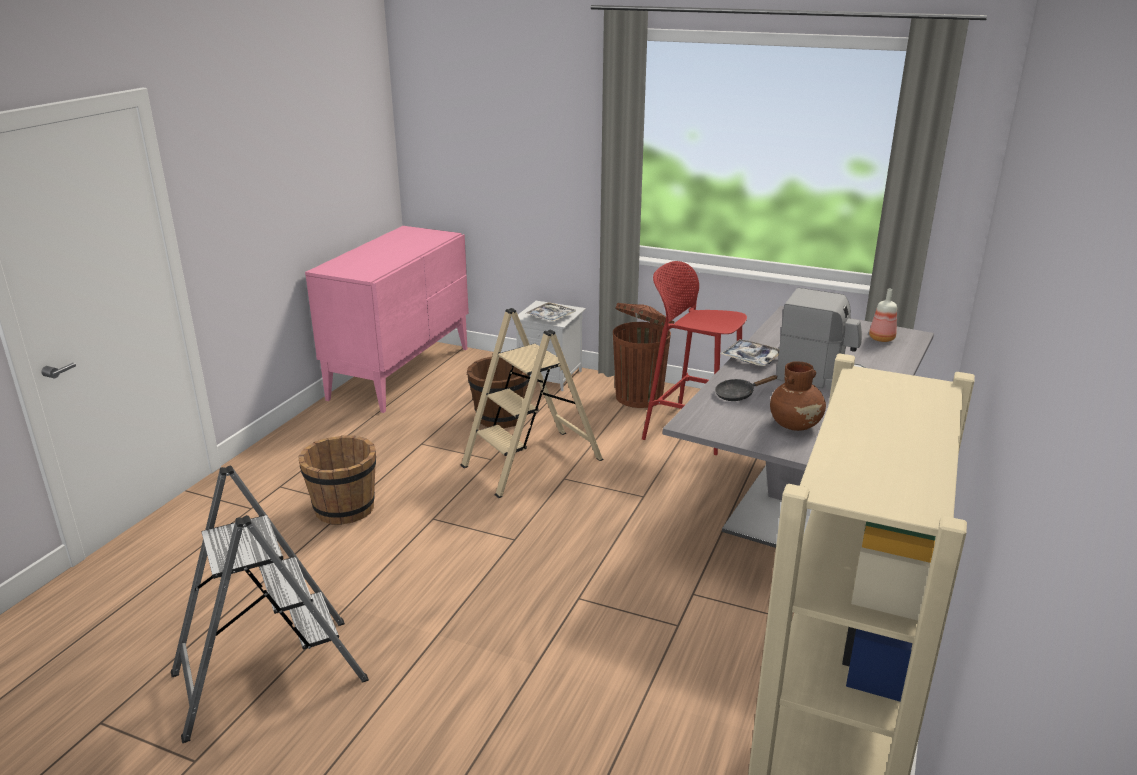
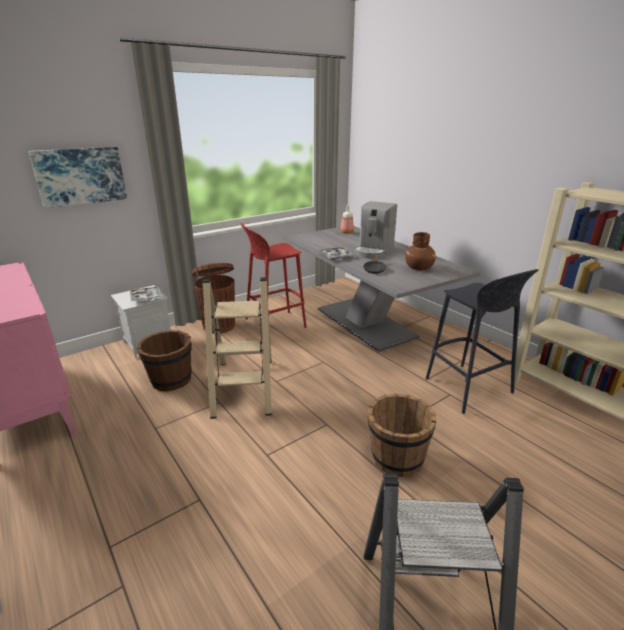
camera: 60 degrees left, 0 degrees up
brown bucket [298,435,376,525] -> brown bucket moved to [368,394,436,477]
coffee machine [776,288,867,390] -> coffee machine turned 150 degrees clockwise [354,201,397,259]
none -> picture [29,147,127,208]
none -> grey stool [426,269,539,414]

